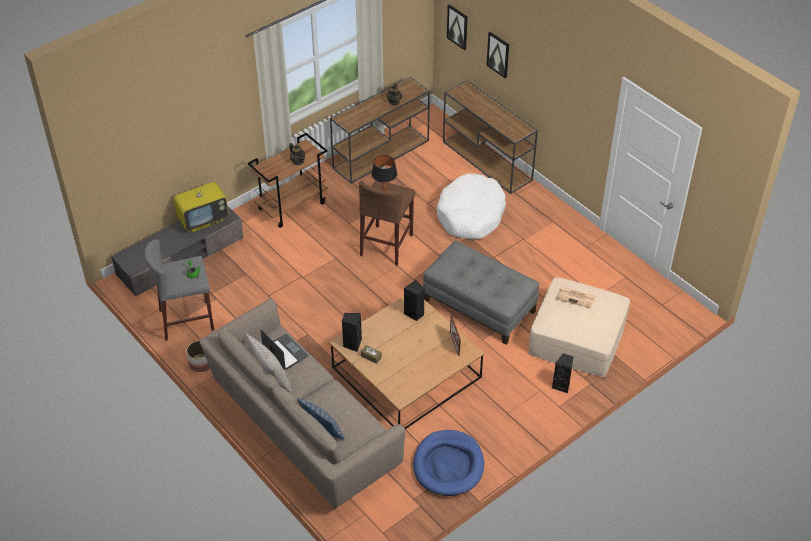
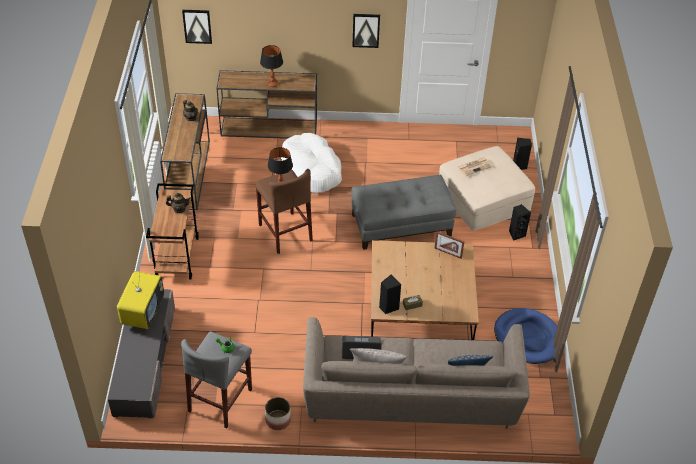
camera: 50 degrees left, 0 degrees up
black speaker [404,280,425,321] -> black speaker moved to [513,138,532,170]
picture [487,32,509,78] -> picture moved to [352,14,380,48]
none -> table lamp [260,45,283,87]

